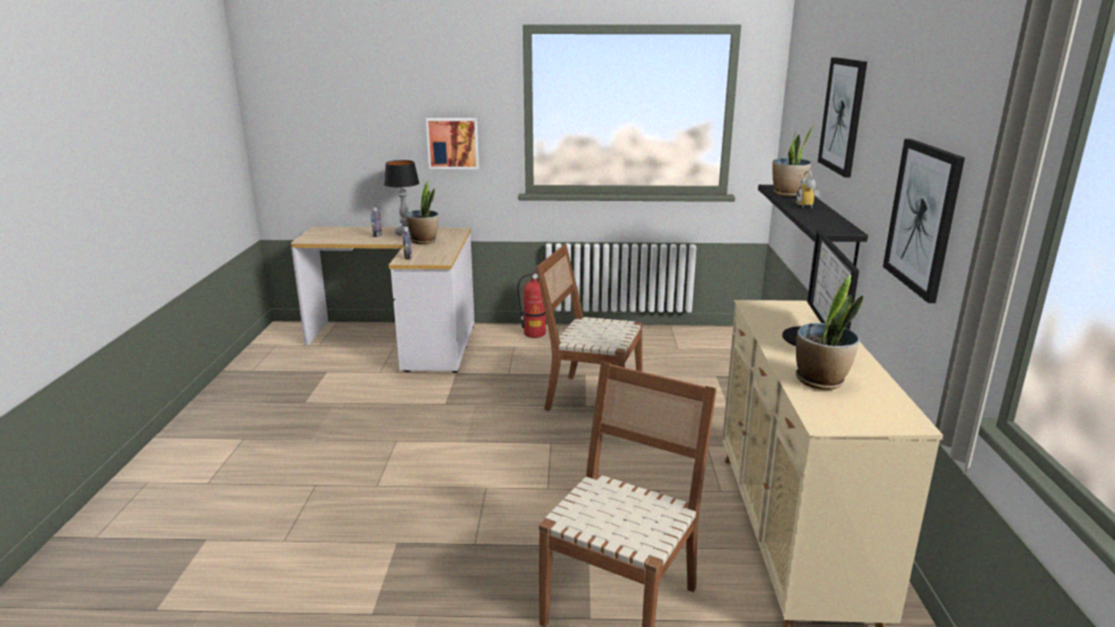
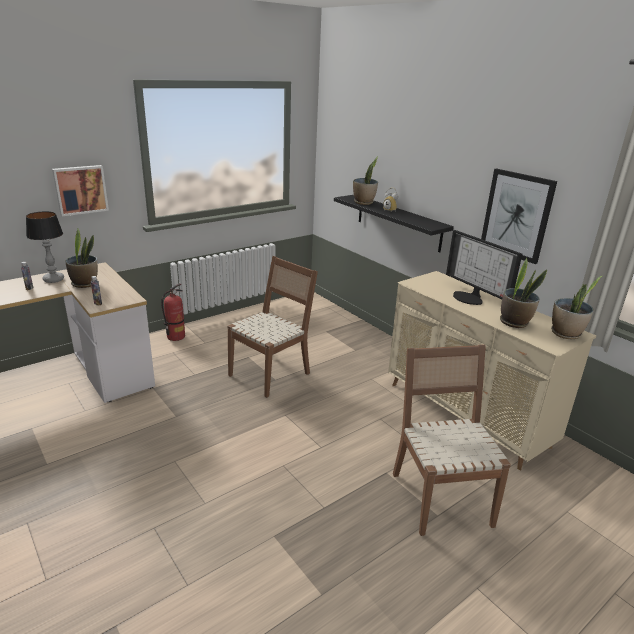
camera: 40 degrees left, 5 degrees up
chair [536,243,642,411] -> chair turned 150 degrees clockwise [228,256,318,398]
picture [818,57,867,178] -> none
none -> potted plant [551,276,602,339]

